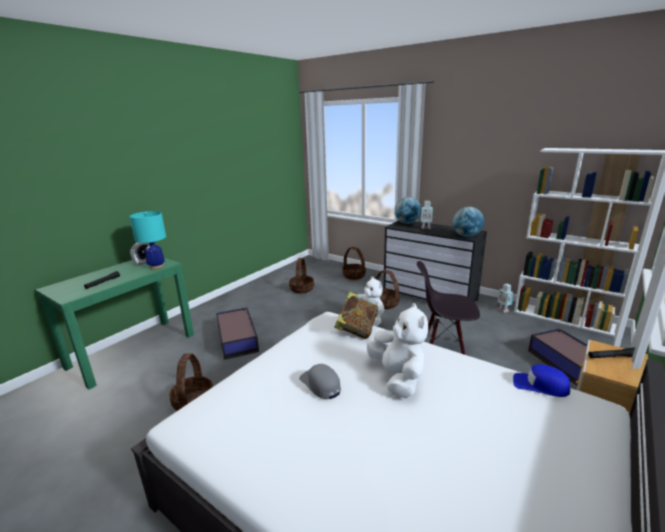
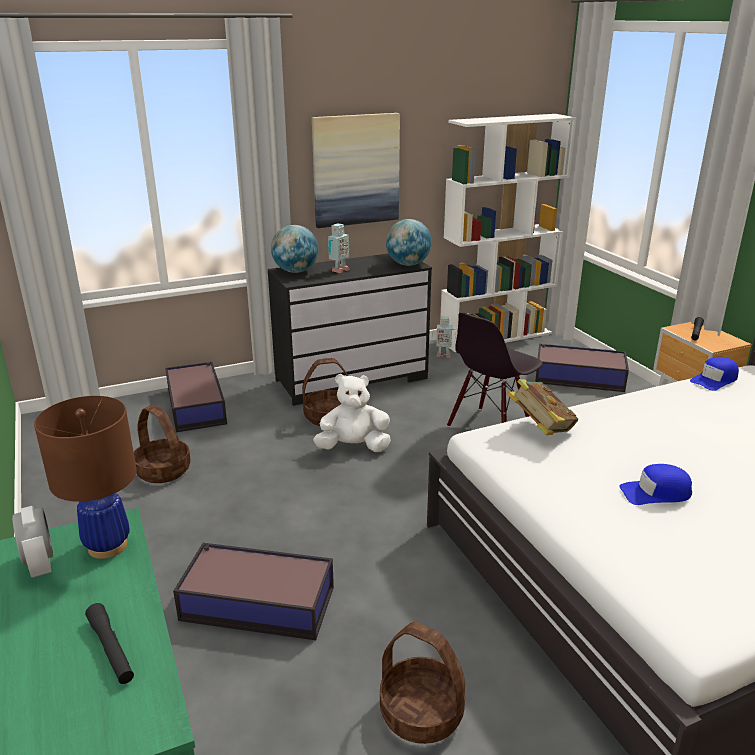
camera: 60 degrees left, 5 degrees up
turquoise table lamp [129,211,166,269] -> brown table lamp [34,396,137,559]
grey cap [299,364,341,399] -> blue cap [619,464,692,505]
basket [342,247,366,280] -> storage box [165,362,227,432]
white plush toy [367,303,428,398] -> none
none -> picture [312,113,400,228]

